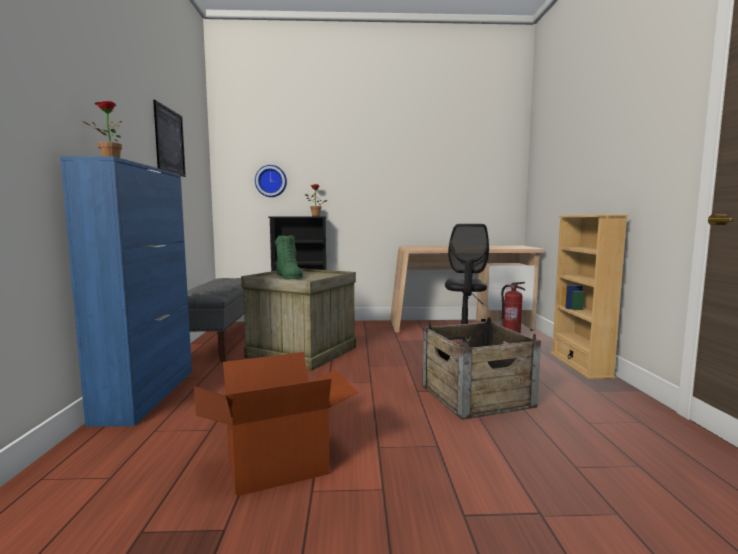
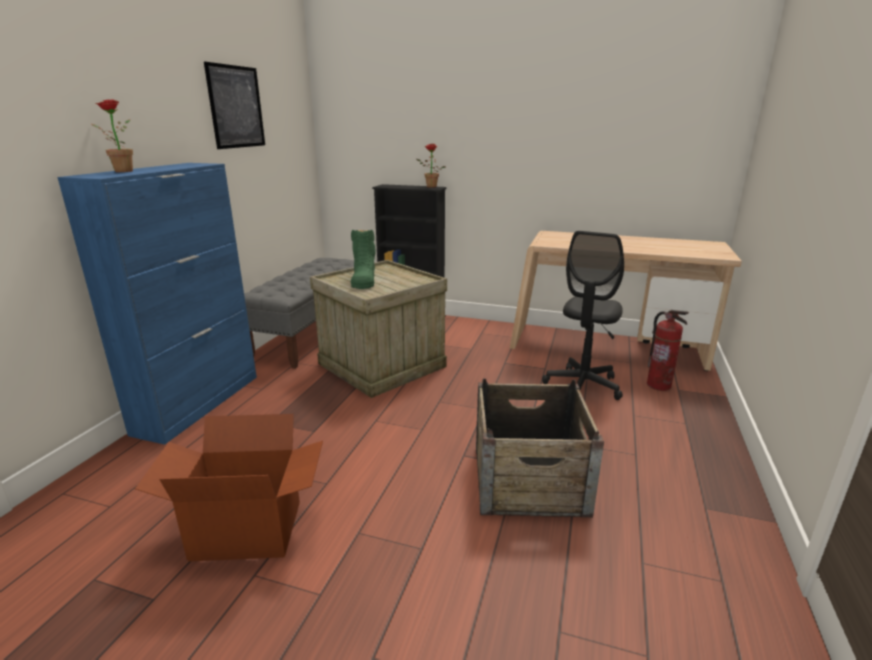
camera: 20 degrees right, 15 degrees up
wall clock [255,165,287,197] -> none
beige bookcase [550,215,628,379] -> none

